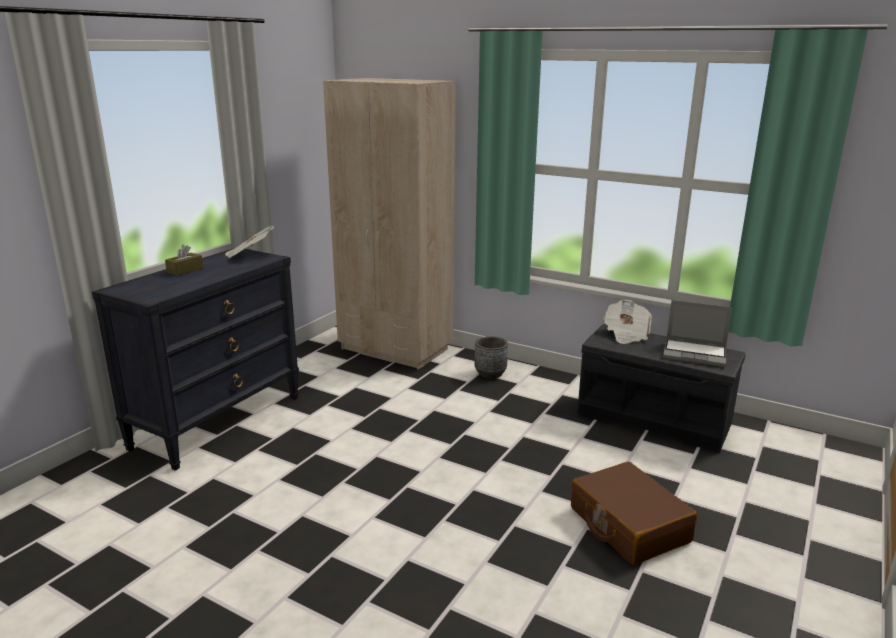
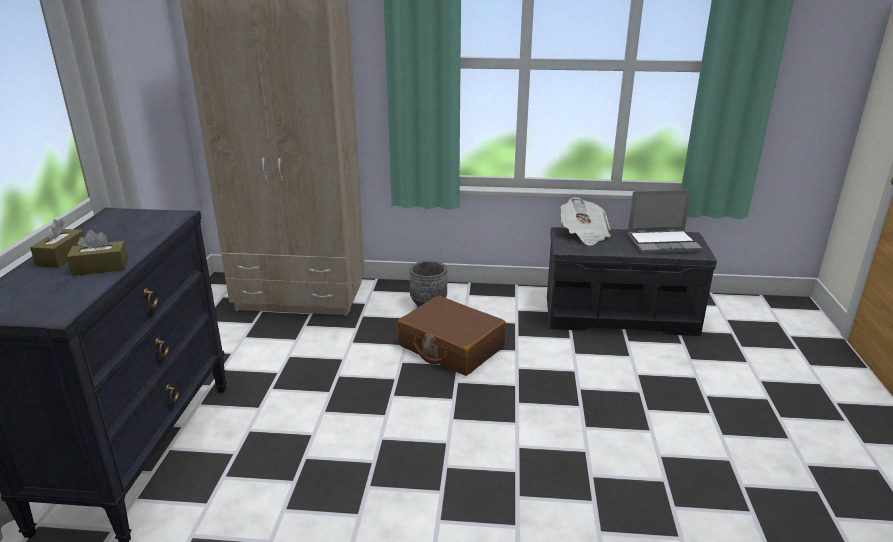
camera: 25 degrees left, 5 degrees up
newspaper [225,226,274,258] -> none
brown suitcase [571,461,697,565] -> brown suitcase moved to [397,295,506,376]
none -> brown tissue box [67,230,128,276]

